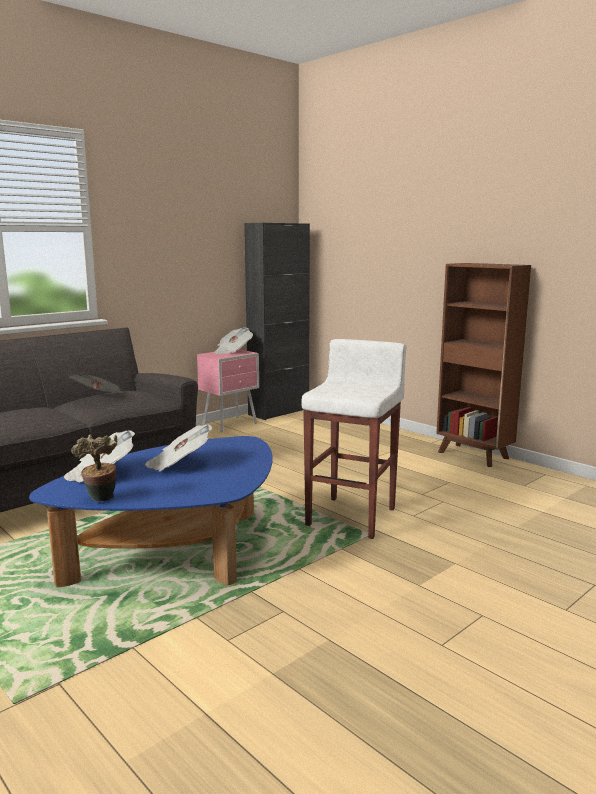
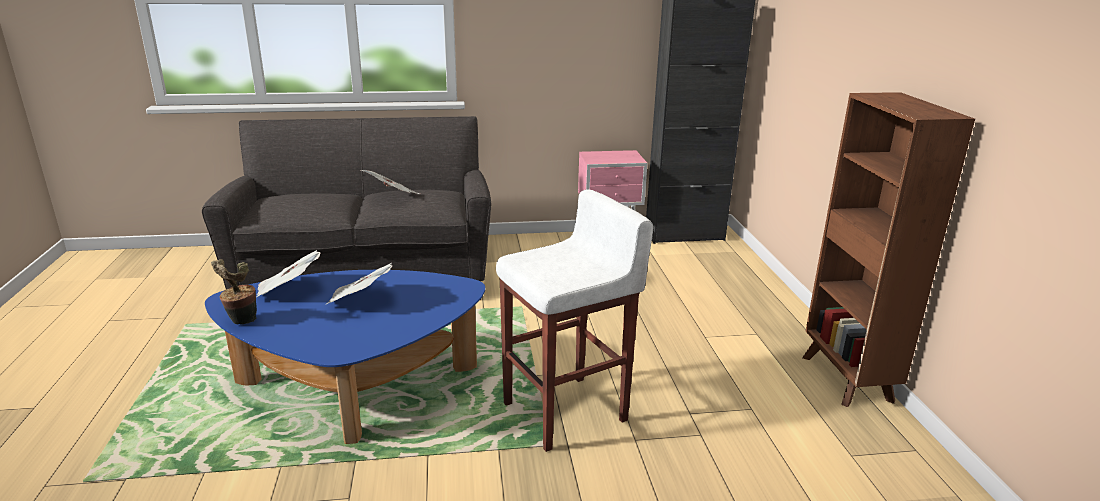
camera: 35 degrees right, 10 degrees up
newspaper [214,327,253,354] -> none

